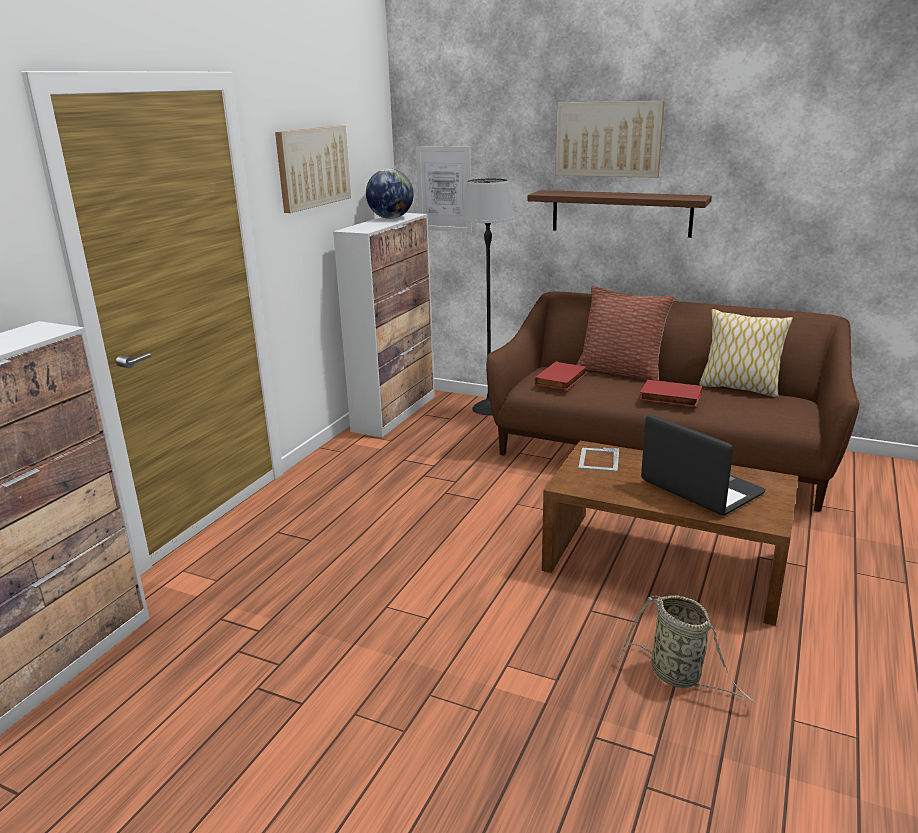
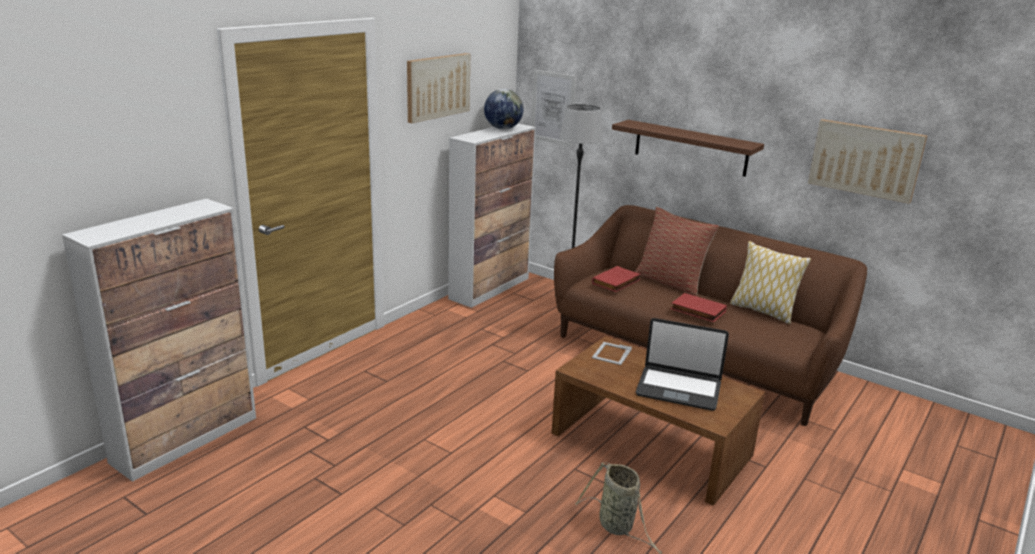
camera: 10 degrees right, 0 degrees up
picture [555,101,665,178] -> picture moved to [808,119,927,204]
laptop [641,414,766,515] -> laptop turned 135 degrees clockwise [636,318,729,411]

